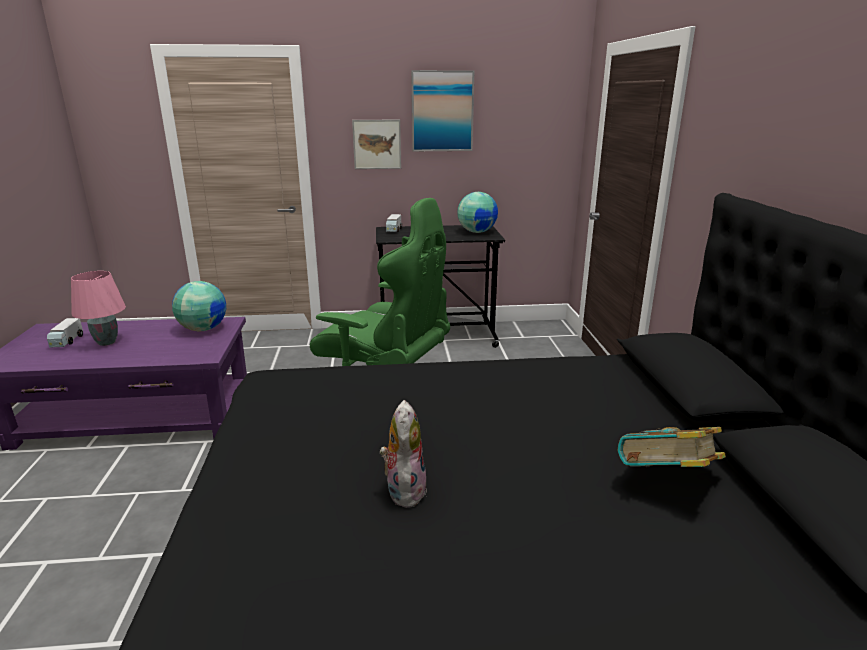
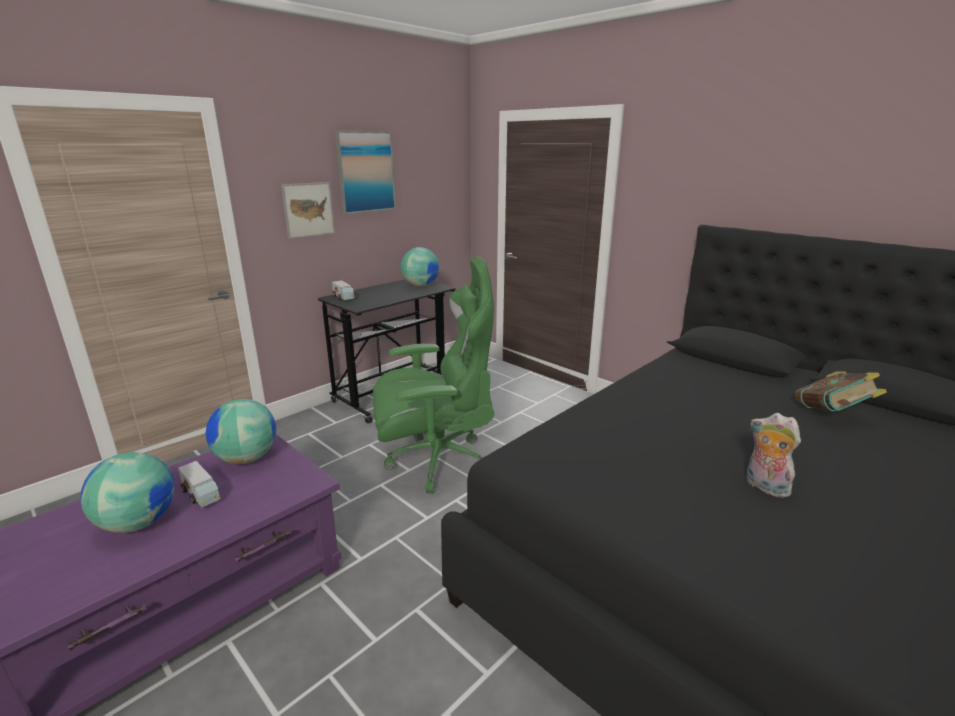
camera: 40 degrees left, 0 degrees up
toy truck [47,318,83,348] -> toy truck moved to [178,461,221,508]
pink table lamp [71,271,126,346] -> globe [80,452,174,533]

